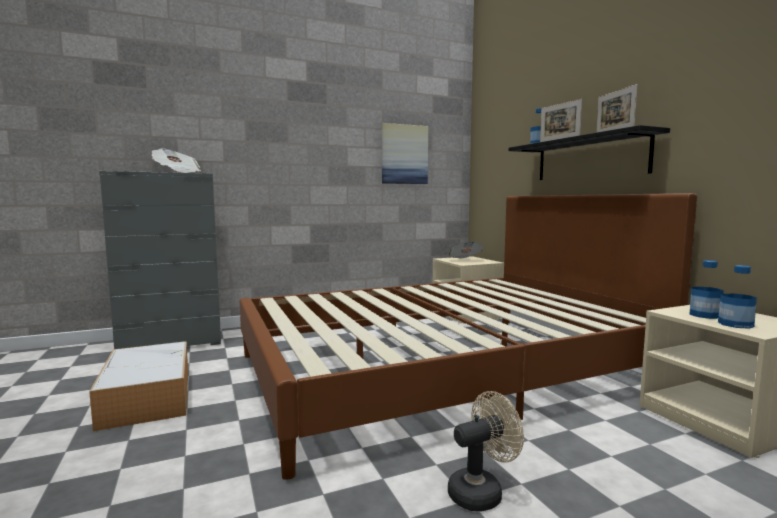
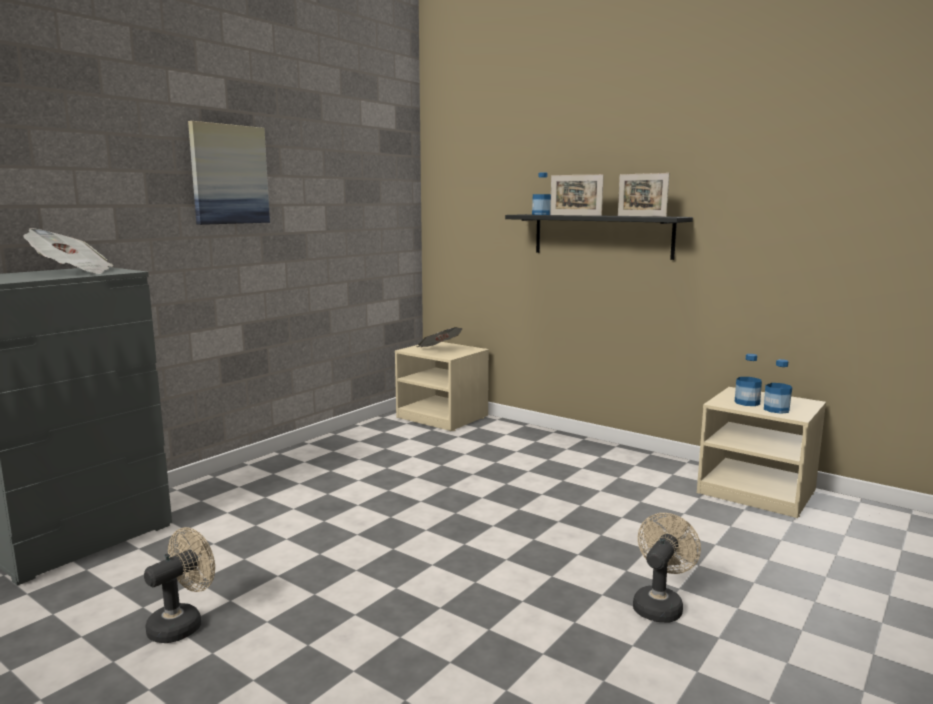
camera: 30 degrees left, 5 degrees up
storage box [89,341,188,431] -> beige fan [144,527,215,643]
brown bed [240,193,697,480] -> none
picture [382,123,428,184] -> picture moved to [188,121,270,225]

